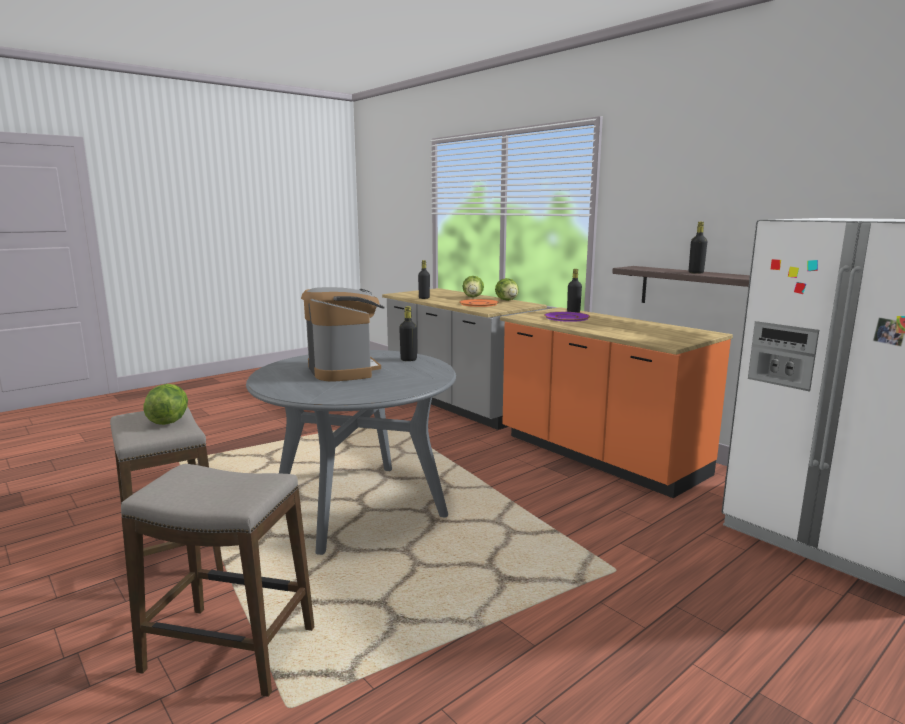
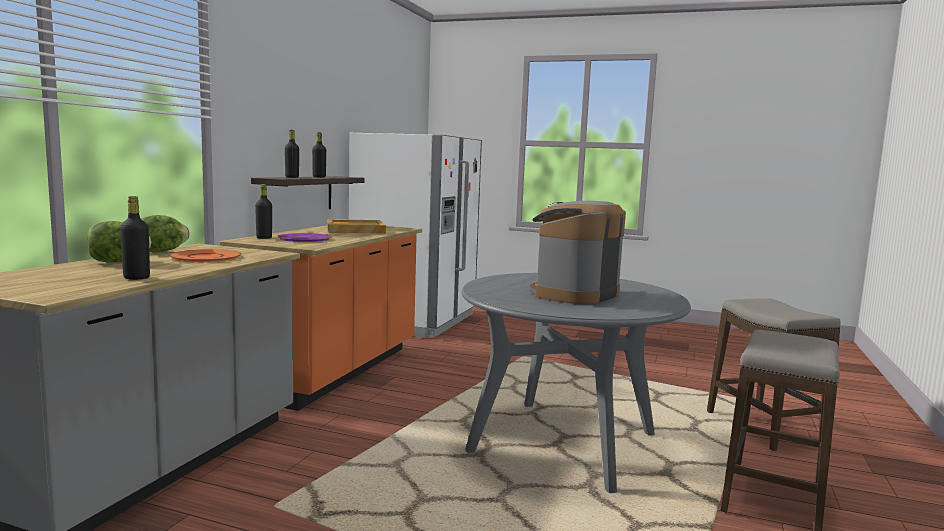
camera: 120 degrees left, 5 degrees down
lettuce [143,384,188,425] -> none
black bottle [399,306,417,361] -> black bottle moved to [285,130,299,178]
none -> beige tray [327,219,386,233]

